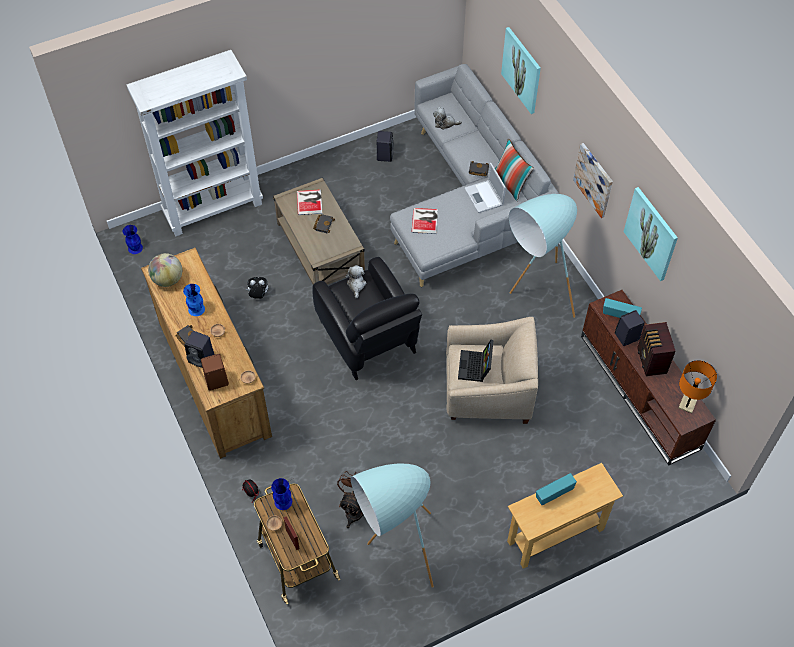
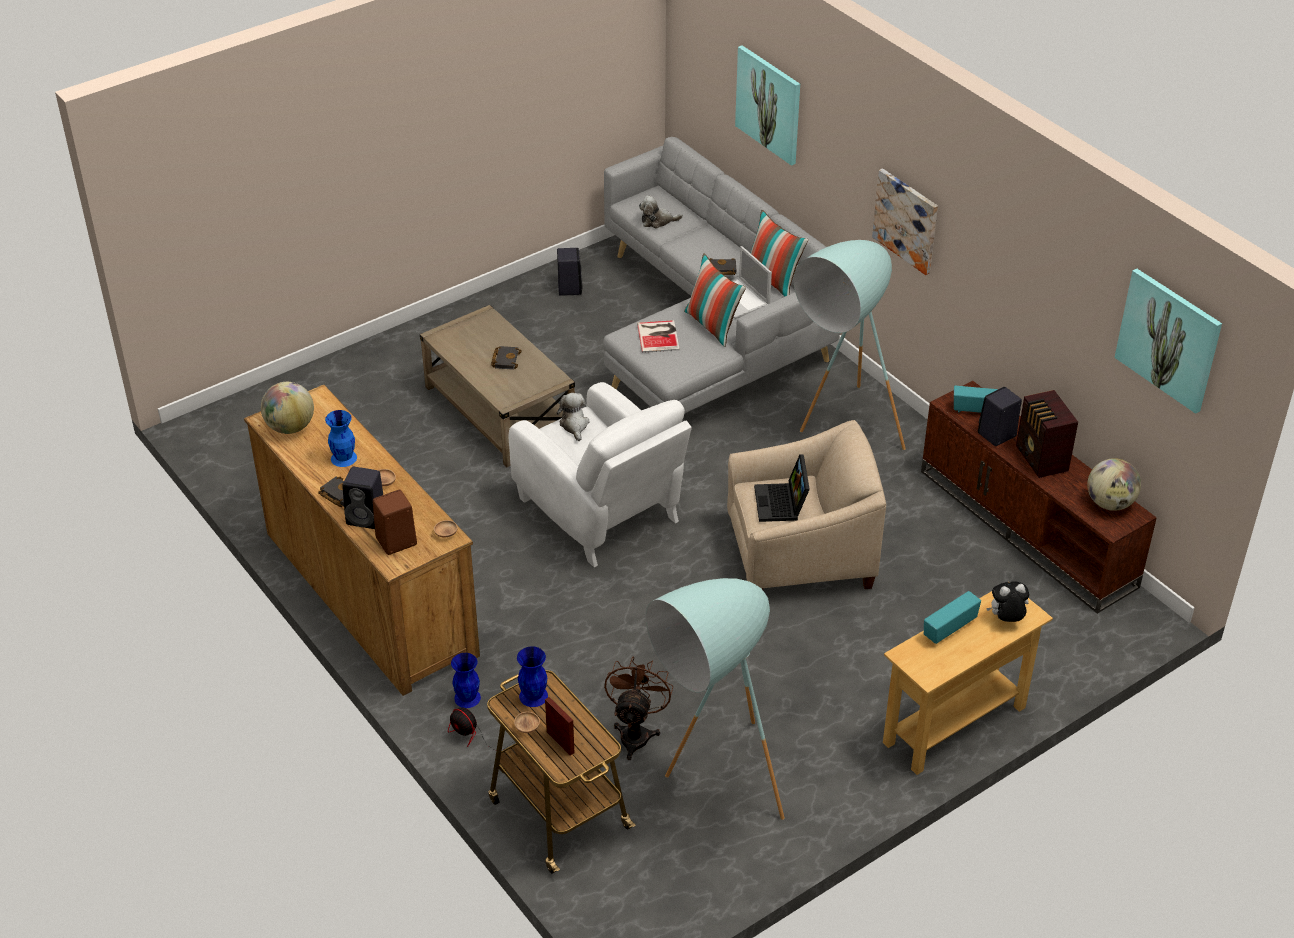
camera: 10 degrees left, 15 degrees down
blue vase [123,225,143,254] -> blue vase moved to [451,653,481,708]
white bookcase [127,50,263,236] -> none
plush toy [246,277,268,299] -> plush toy moved to [986,581,1029,622]
book [297,189,323,215] -> none
black armchair [312,257,422,380] -> white armchair [509,382,692,568]
picture [624,187,678,281] -> picture moved to [1114,269,1222,414]
orange table lamp [678,360,717,414] -> globe [1087,458,1141,511]
none -> pillow [684,253,746,347]

